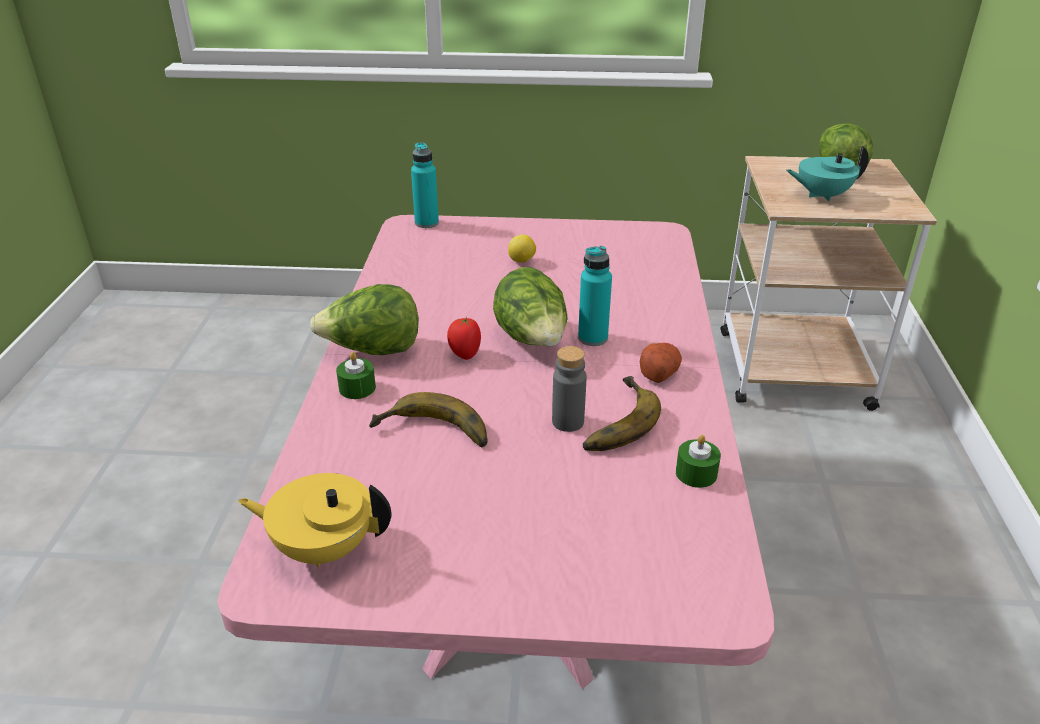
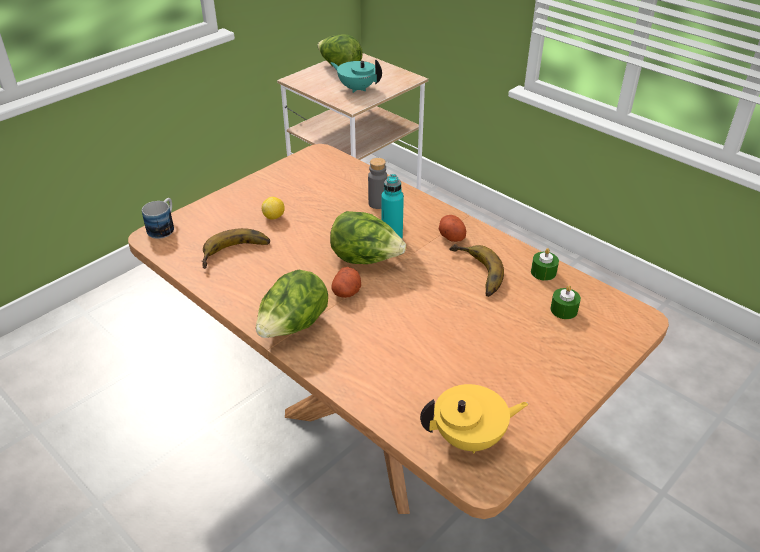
camera: 50 degrees left, 5 degrees up
pink dining table [217,215,774,689] -> brown dining table [128,144,669,519]
yellow teapot [238,473,392,567] -> yellow teapot turned 150 degrees counterclockwise [420,384,528,454]
green candle [336,352,376,399] -> green candle moved to [550,285,581,319]
banana [369,392,487,447] -> banana moved to [202,228,270,269]
turquoise bottle [411,142,439,228] -> mug [142,198,174,239]
tomato [447,317,481,360] -> potato [331,267,361,298]
grey bottle [552,346,586,432] -> grey bottle moved to [368,158,388,209]
turquoise teapot [786,146,869,201] -> turquoise teapot turned 90 degrees clockwise [331,60,382,93]

